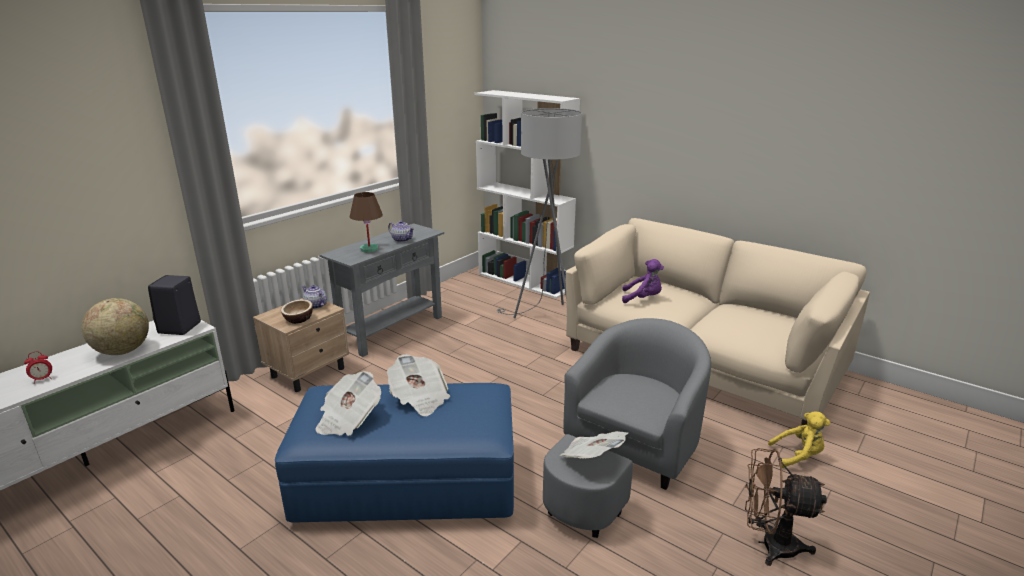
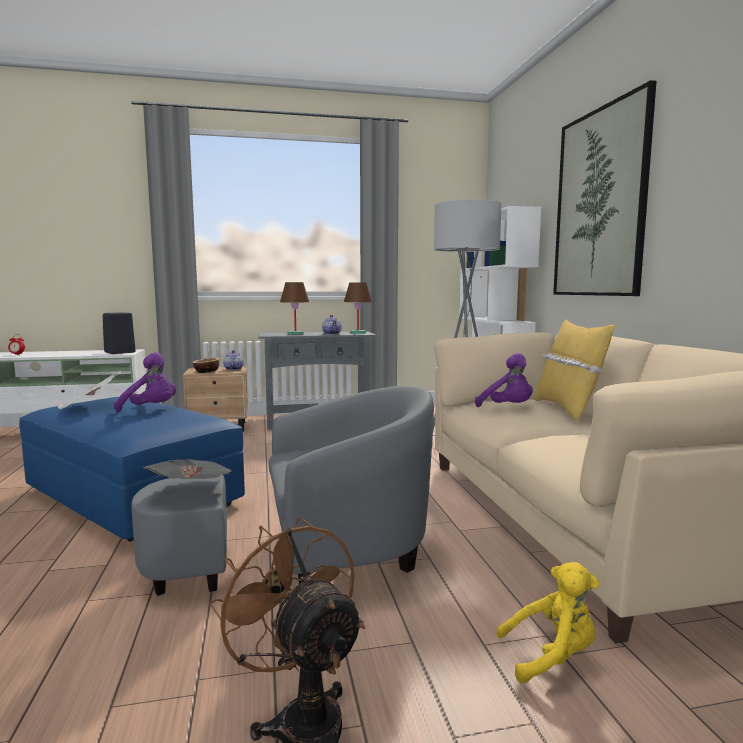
camera: 40 degrees right, 15 degrees down
globe [81,298,149,355] -> none
newspaper [387,354,450,416] -> purple plush toy [114,352,176,412]
yellow plush toy [768,412,830,468] -> yellow plush toy turned 45 degrees counterclockwise [496,562,599,684]
none -> brown table lamp [344,283,372,334]
none -> yellow pillow [534,320,615,421]
none -> picture [553,80,657,296]

